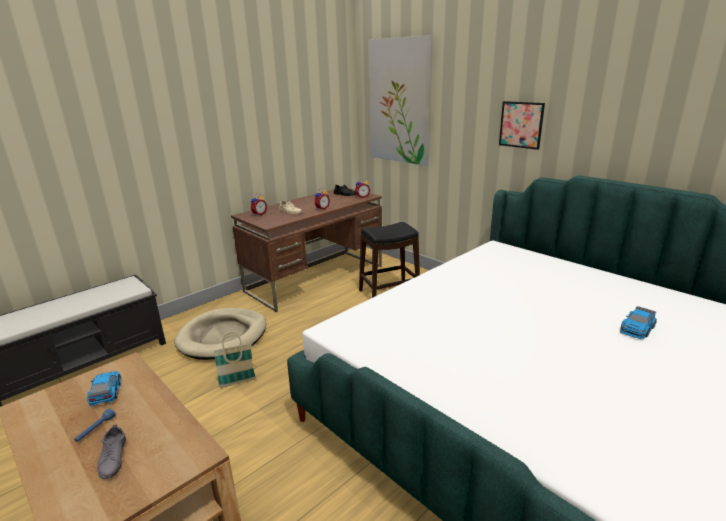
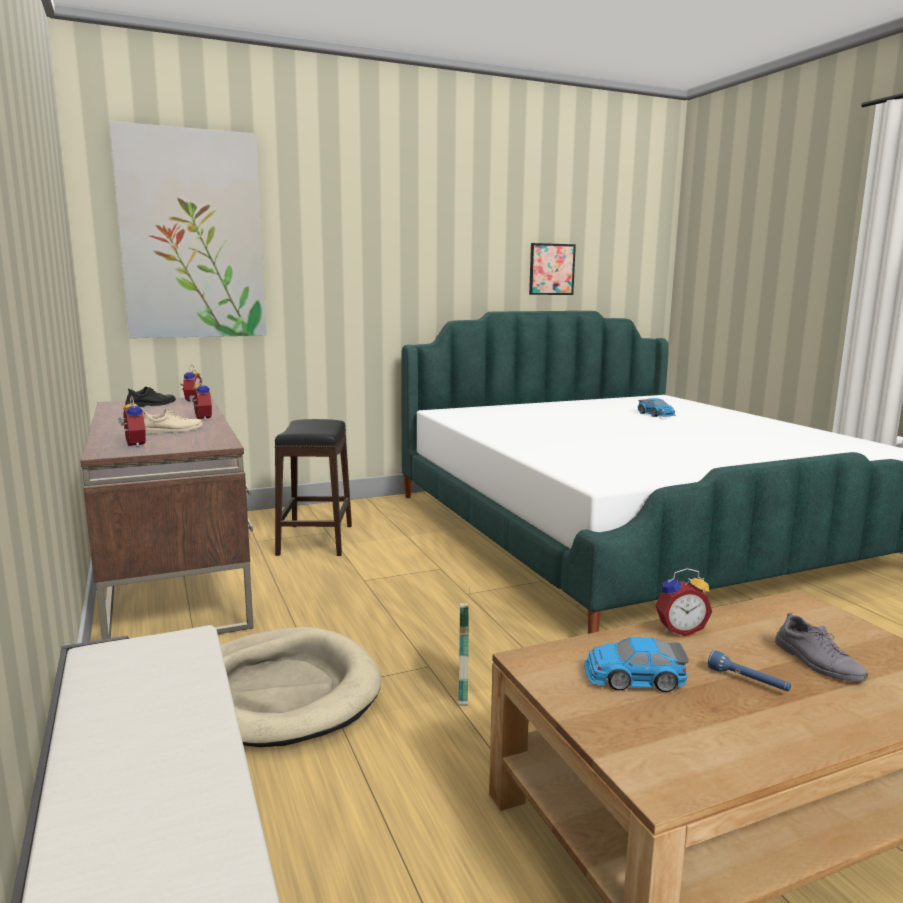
camera: 70 degrees left, 10 degrees down
grey shoe [97,424,126,479] -> grey shoe turned 60 degrees clockwise [775,612,868,681]
picture [499,101,545,150] -> picture moved to [529,243,576,295]
none -> alarm clock [655,568,712,636]

